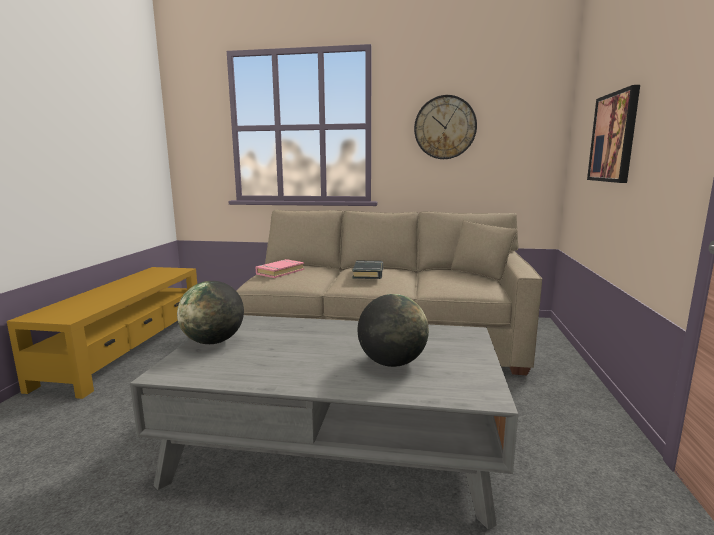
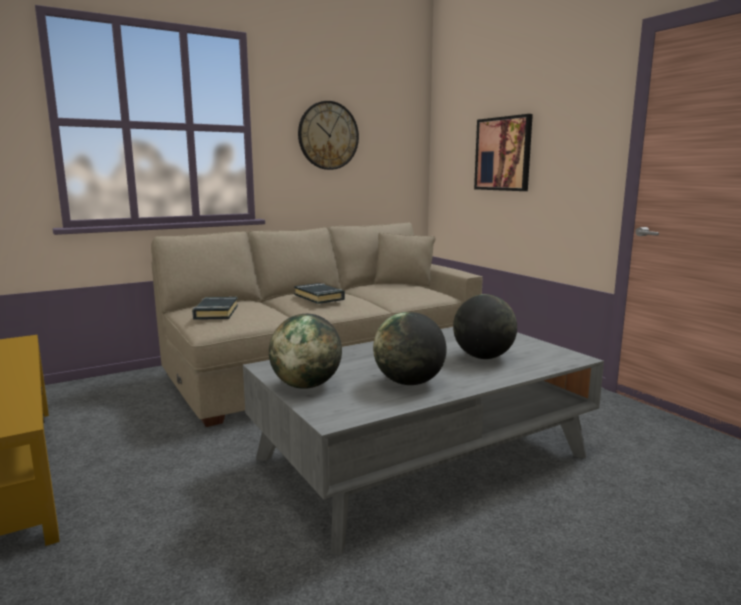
camera: 40 degrees left, 0 degrees up
pink book [256,259,304,278] -> black book [192,297,238,320]
none -> globe [373,312,447,385]

